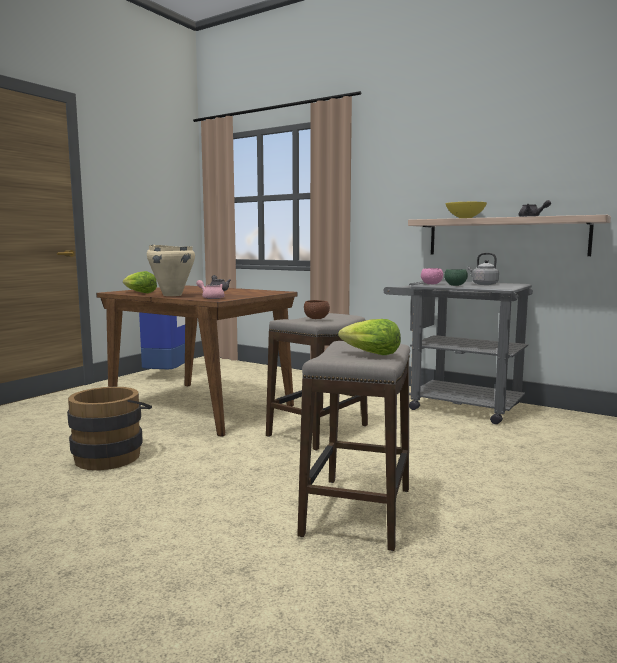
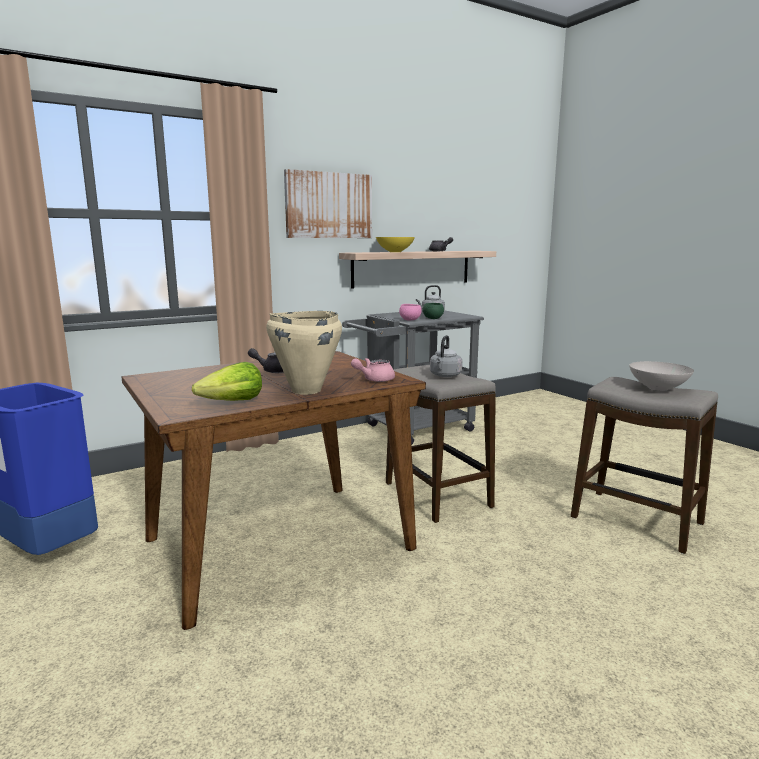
camera: 65 degrees left, 5 degrees up
brown bucket [67,387,152,470] -> none
brown bowl [304,300,330,319] -> grey kettle [430,335,462,377]
lettuce [338,319,401,355] -> white bowl [629,361,694,391]
none -> picture [284,169,372,238]

